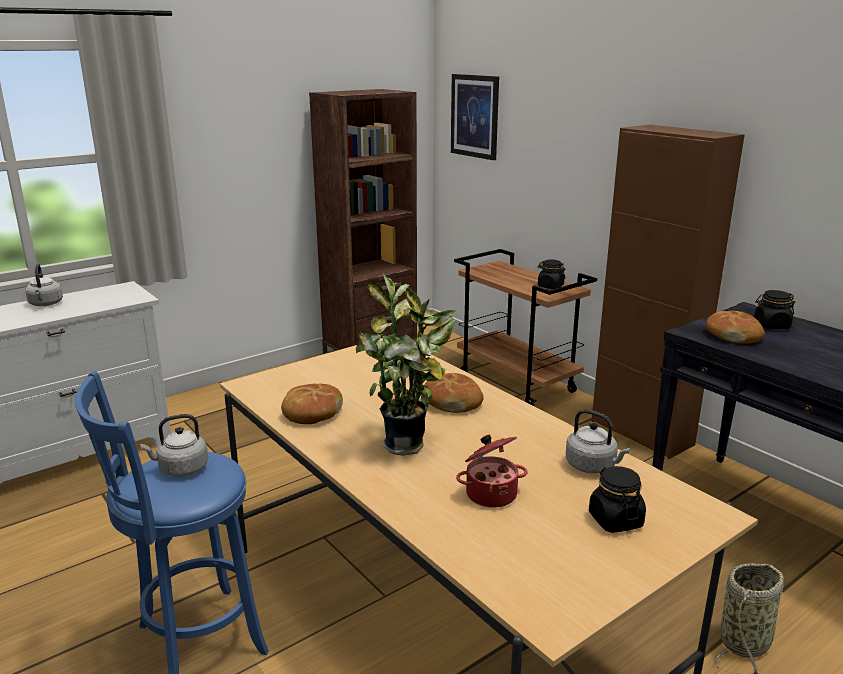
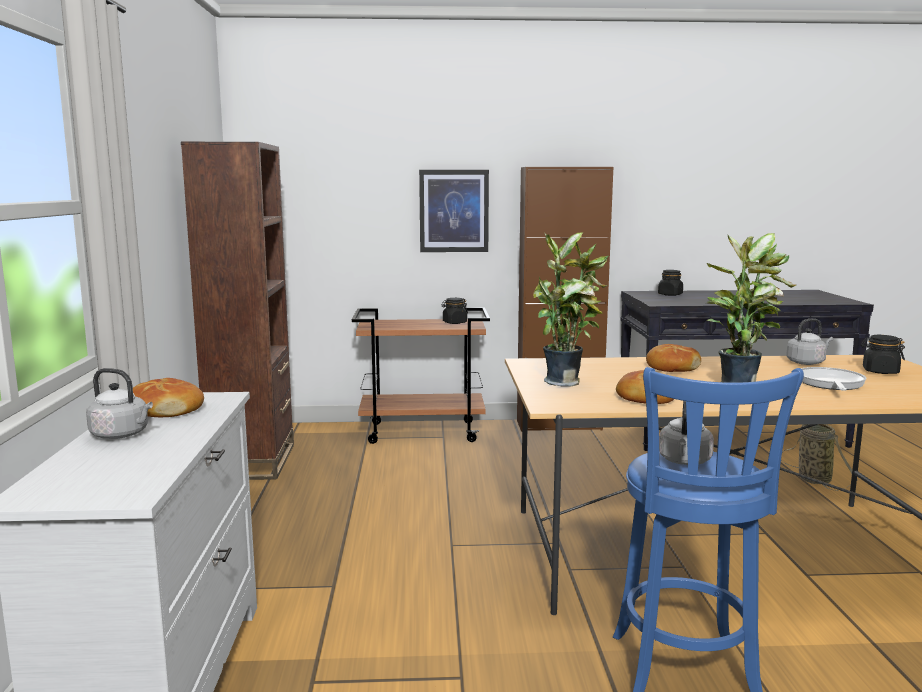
camera: 55 degrees left, 10 degrees down
picture [451,74,499,160] -> picture moved to [419,170,489,252]
cooking pot [456,435,527,508] -> frying pan [801,367,866,391]
bread [706,311,764,344] -> bread moved to [133,378,204,417]
none -> potted plant [533,232,608,387]

